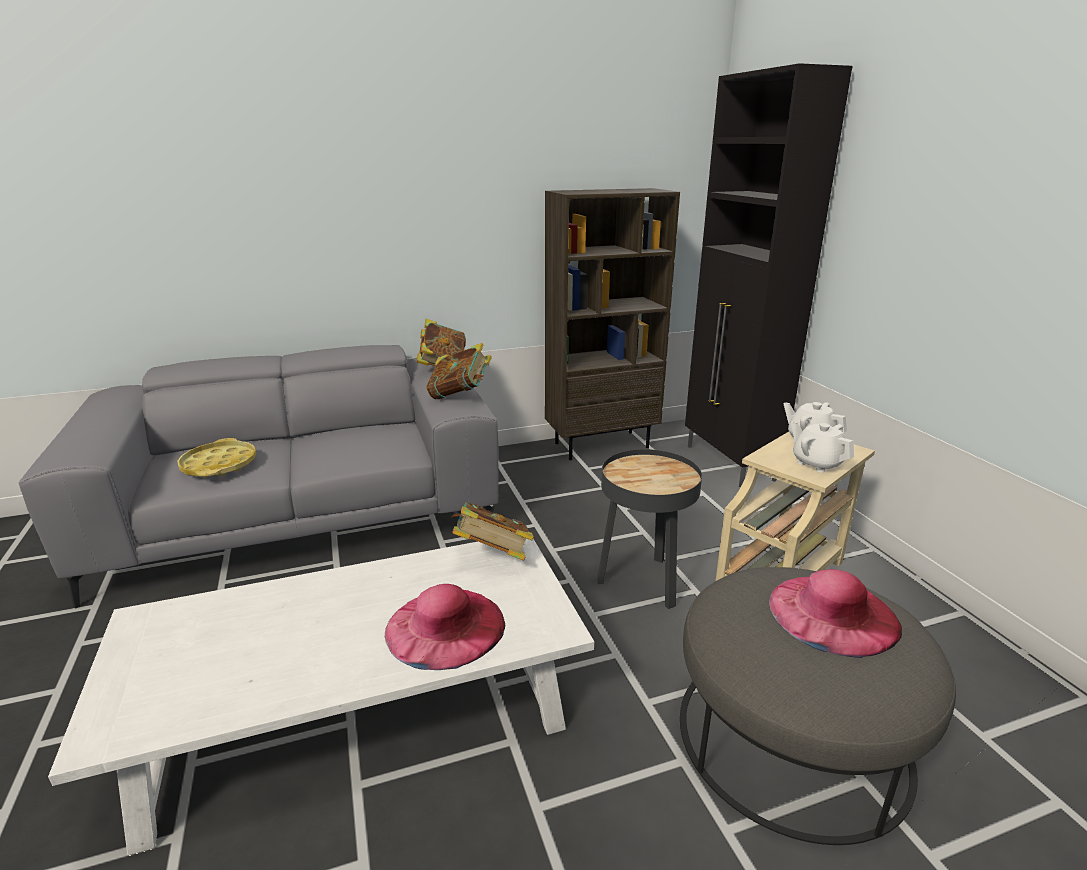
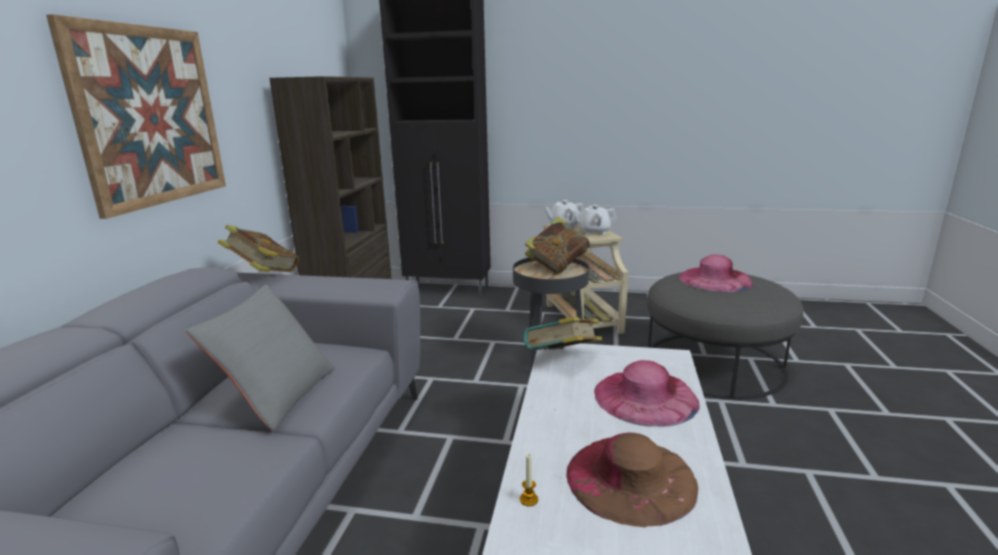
camera: 60 degrees left, 5 degrees down
yellow tray [177,438,256,478] -> none
book [426,343,492,399] -> book moved to [525,217,590,274]
none -> picture [46,14,226,219]
none -> grey pillow [186,284,335,431]
none -> candle [520,454,538,506]
none -> brown hat [566,432,698,527]

